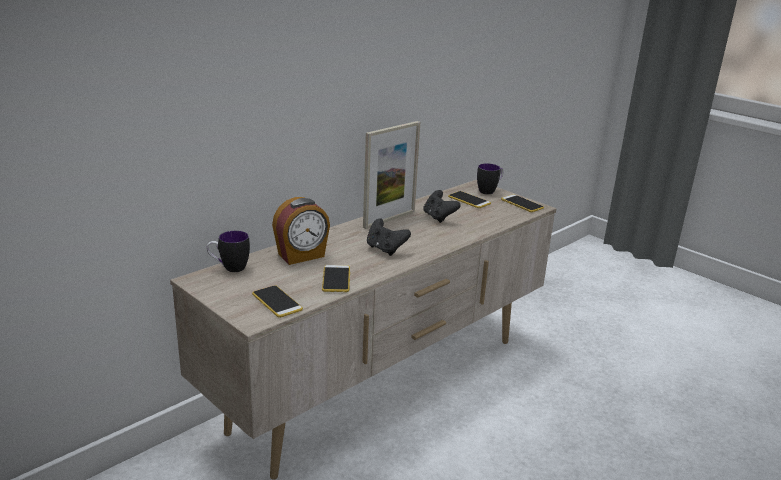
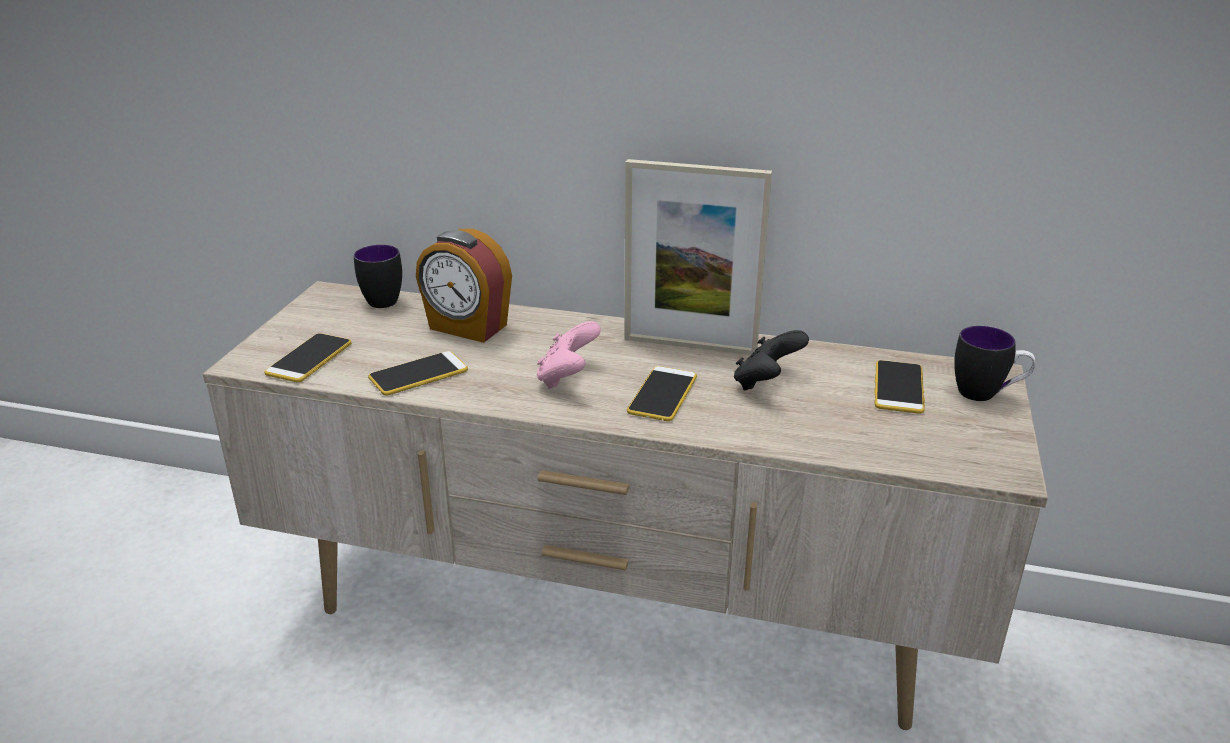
camera: 60 degrees right, 5 degrees up
black game controller [367,218,411,256] -> pink game controller [537,321,601,389]
phone [501,194,544,212] -> phone moved to [627,366,697,421]

